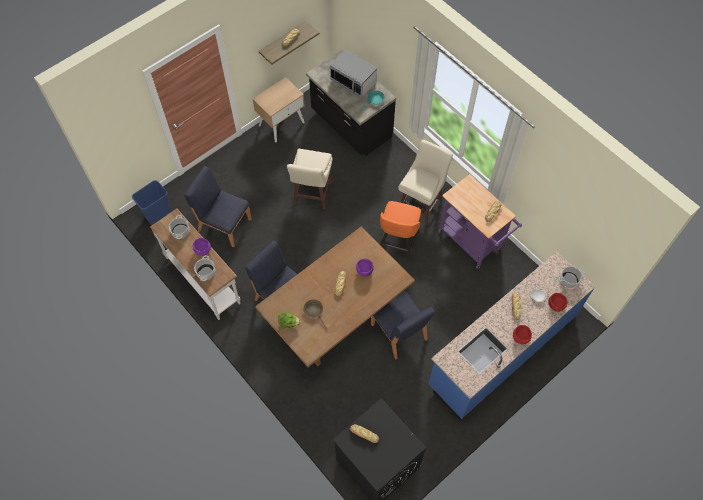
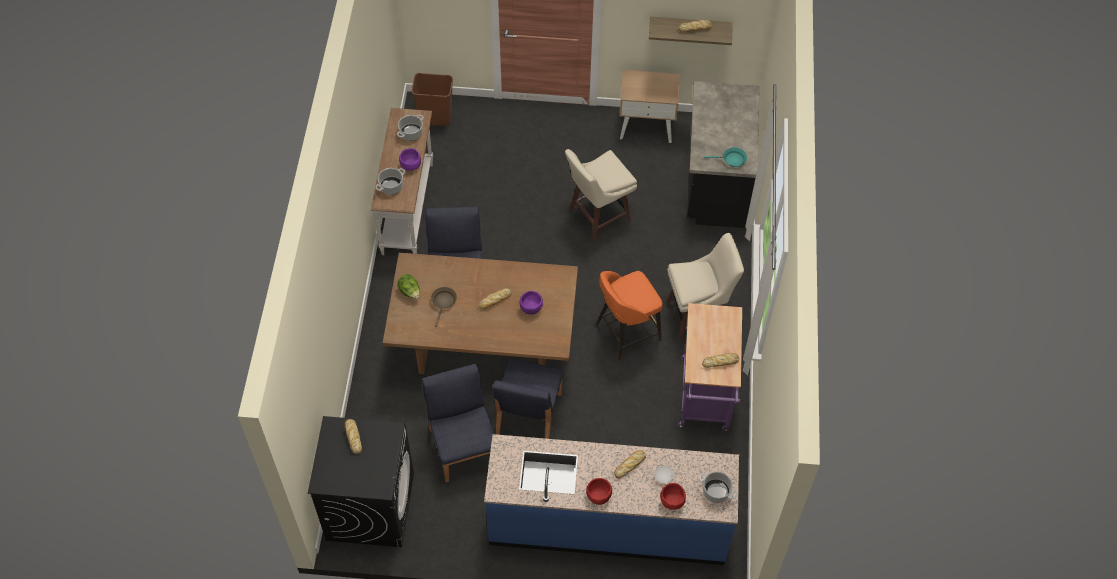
camera: 45 degrees right, 5 degrees down
blue trash can [132,180,171,225] -> brown trash can [412,73,453,126]
blue chair [184,166,252,247] -> blue chair moved to [422,364,494,482]
microwave [330,49,377,98] -> none

